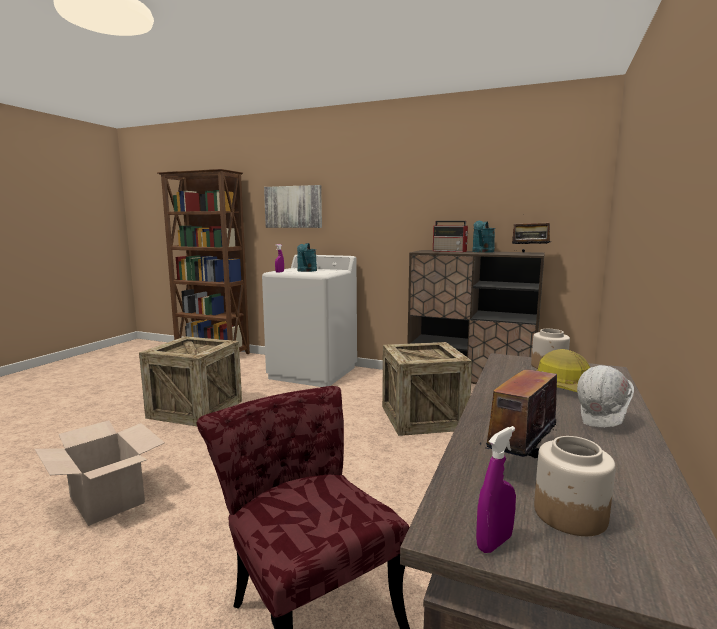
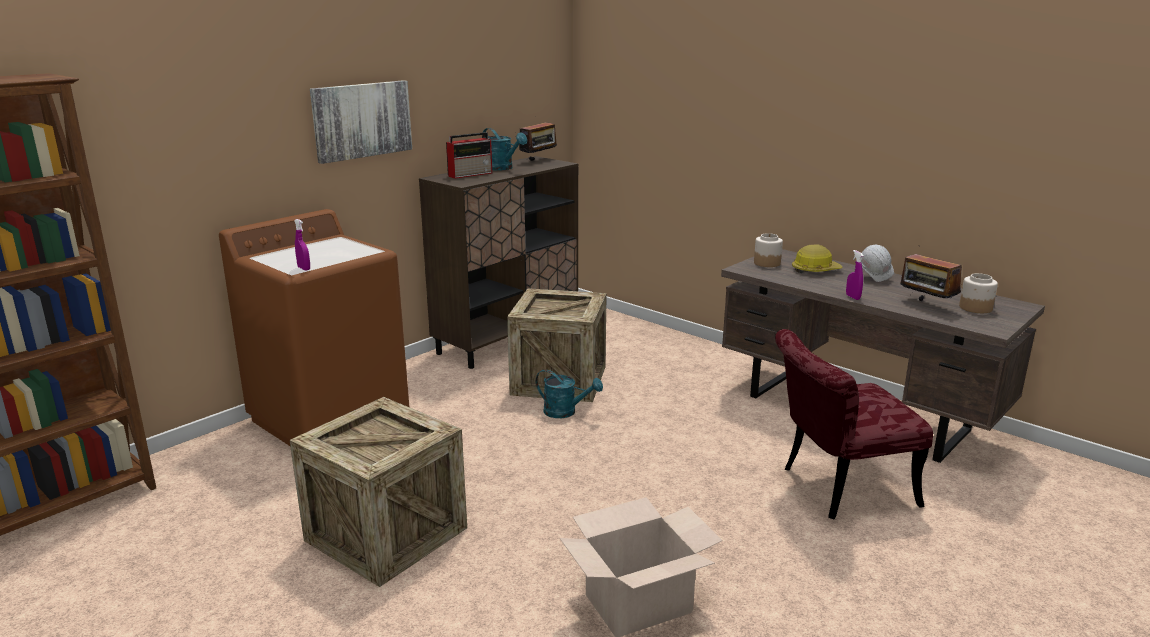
camera: 70 degrees left, 10 degrees up
white washing machine [262,255,357,387] -> brown washing machine [219,209,409,446]
picture [264,185,322,228] -> picture moved to [310,80,412,164]
turquoise watering can [297,243,317,272] -> turquoise watering can moved to [536,369,603,418]
purple spray bottle [476,426,516,553] -> purple spray bottle moved to [846,250,863,300]

